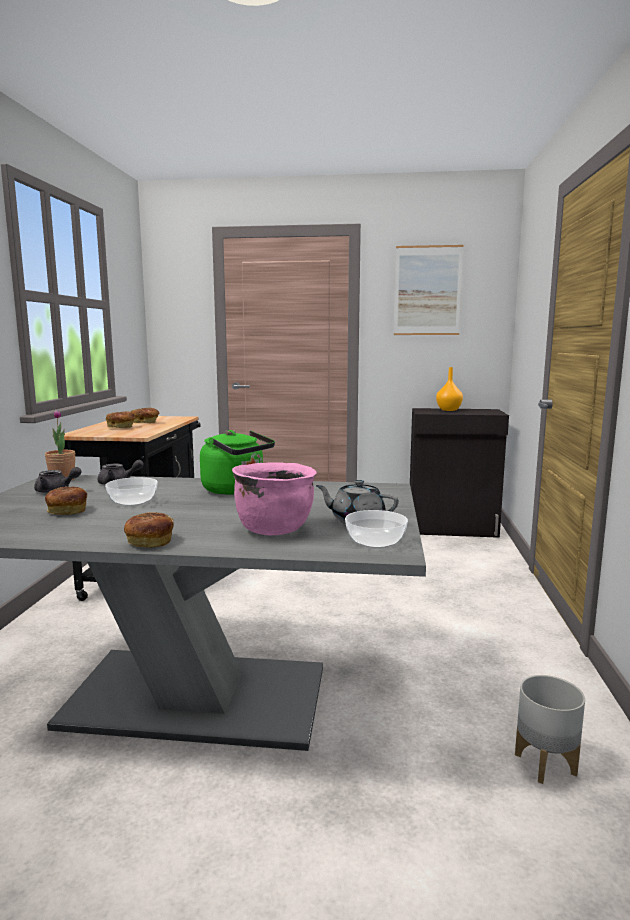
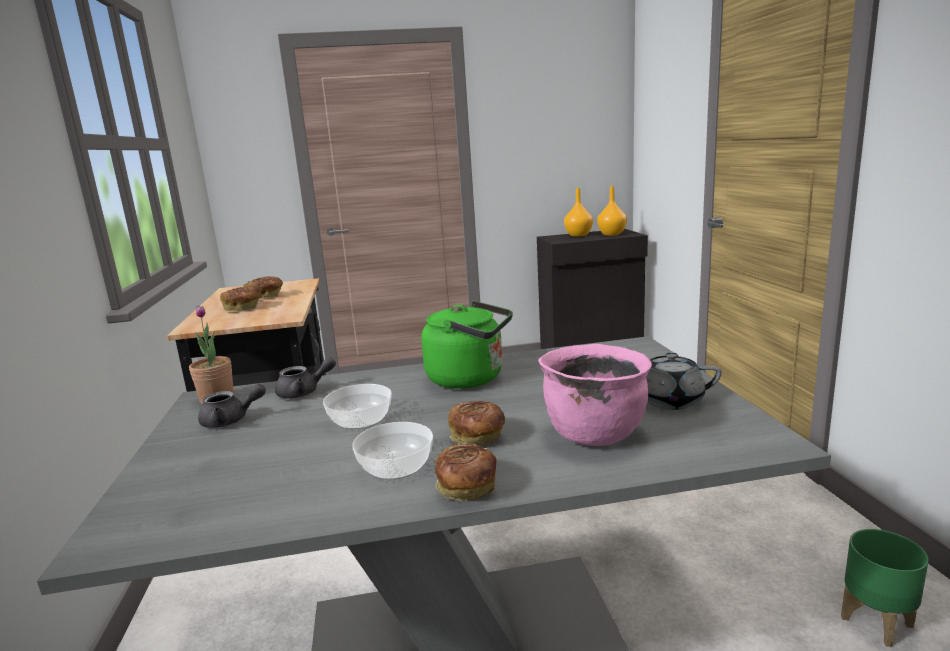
camera: 15 degrees left, 5 degrees up
bread [45,486,87,515] -> bread moved to [448,401,505,446]
bowl [345,510,408,549] -> bowl moved to [352,422,433,480]
picture [394,245,464,335] -> none
grey planter [515,675,585,784] -> green planter [841,529,929,647]
none -> orange vase [597,186,627,236]

